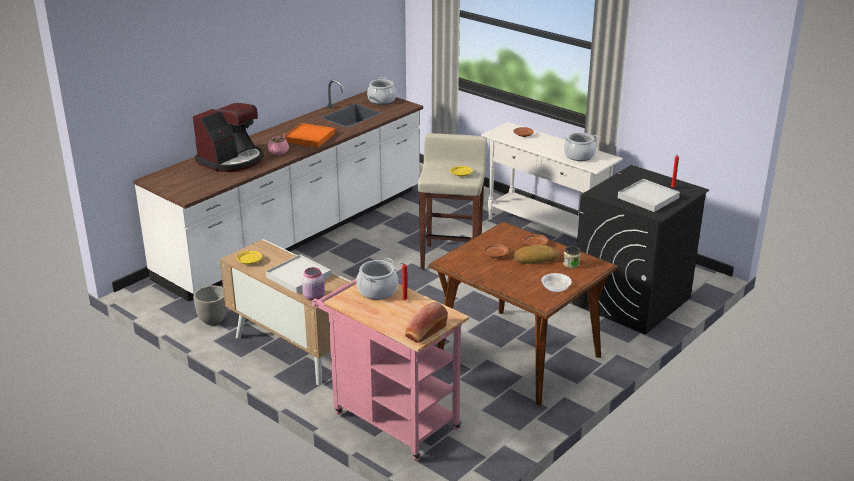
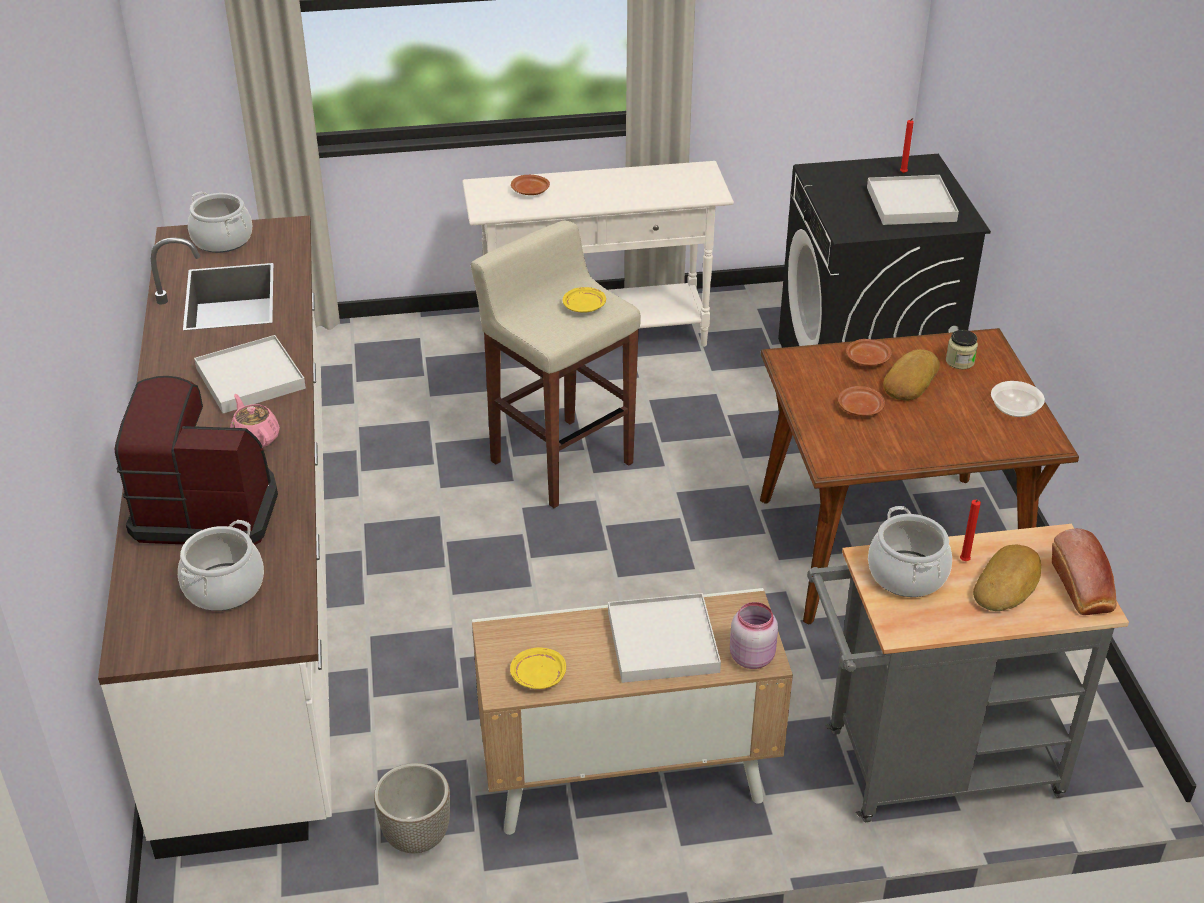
camera: 50 degrees left, 10 degrees up
coffee machine [193,103,264,172] -> coffee machine turned 75 degrees counterclockwise [115,376,278,545]
orange tray [285,123,335,148] -> white tray [194,335,306,413]
pink cart [312,276,469,461] -> grey cart [807,524,1129,822]
cooking pot [564,133,598,161] -> cooking pot moved to [178,520,264,611]
none -> bread [973,544,1041,611]

